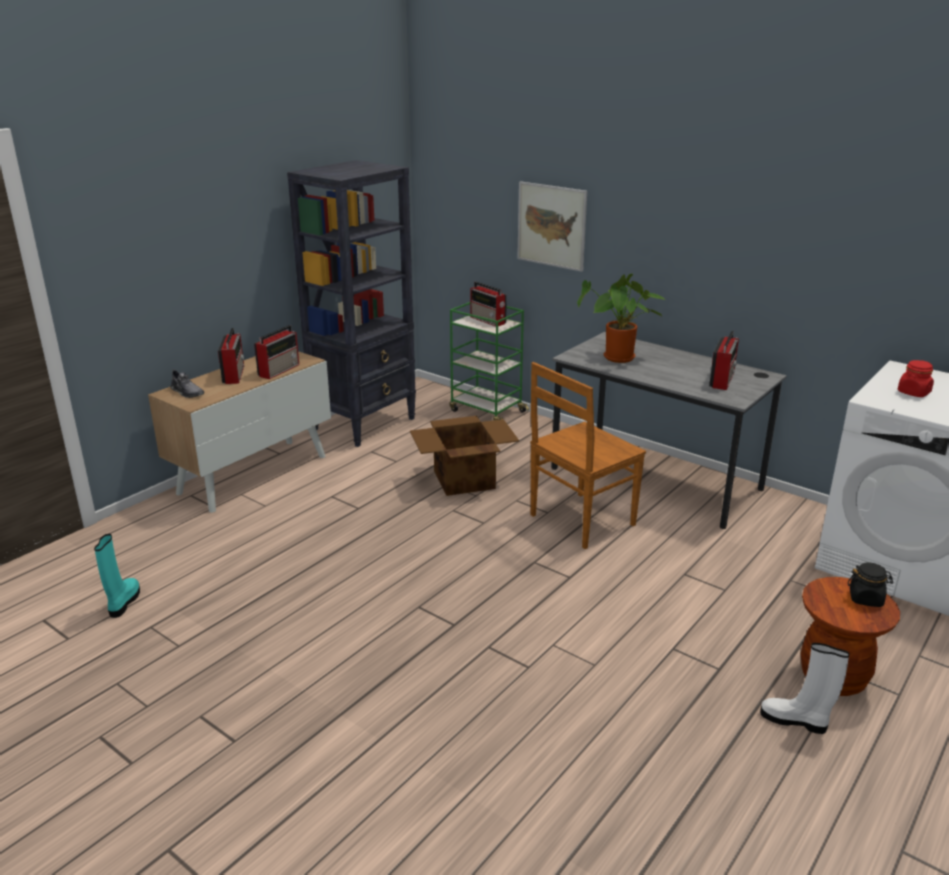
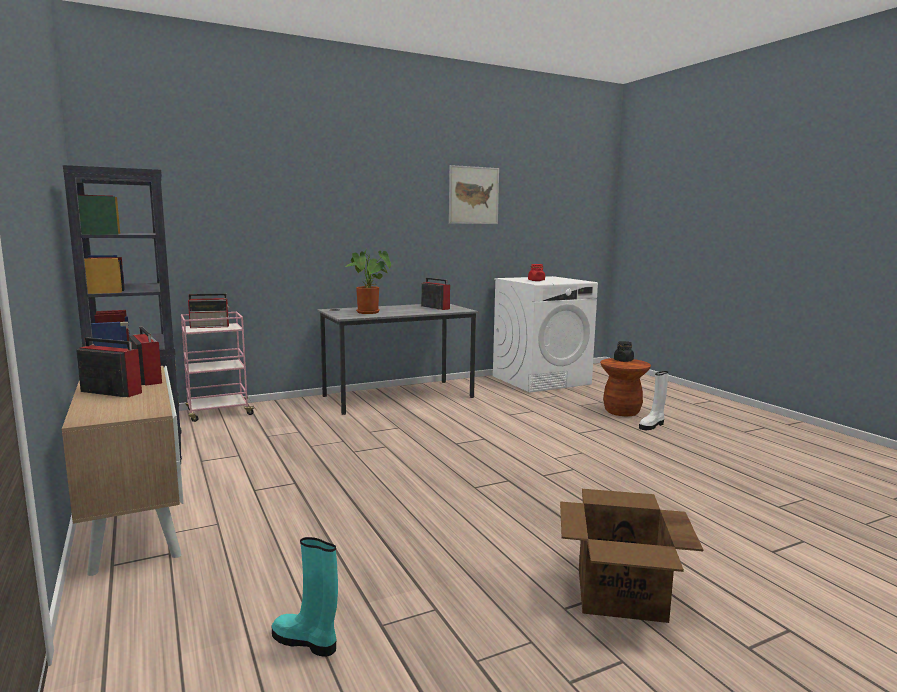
camera: 65 degrees left, 15 degrees down
grey shoe [171,369,204,398] -> none
cardboard box [410,416,519,496] -> cardboard box moved to [560,489,703,623]
green cart [449,302,529,420] -> pink cart [181,312,257,422]
picture [517,181,587,272] -> picture moved to [449,165,499,224]
brown chair [531,362,646,549] -> none

